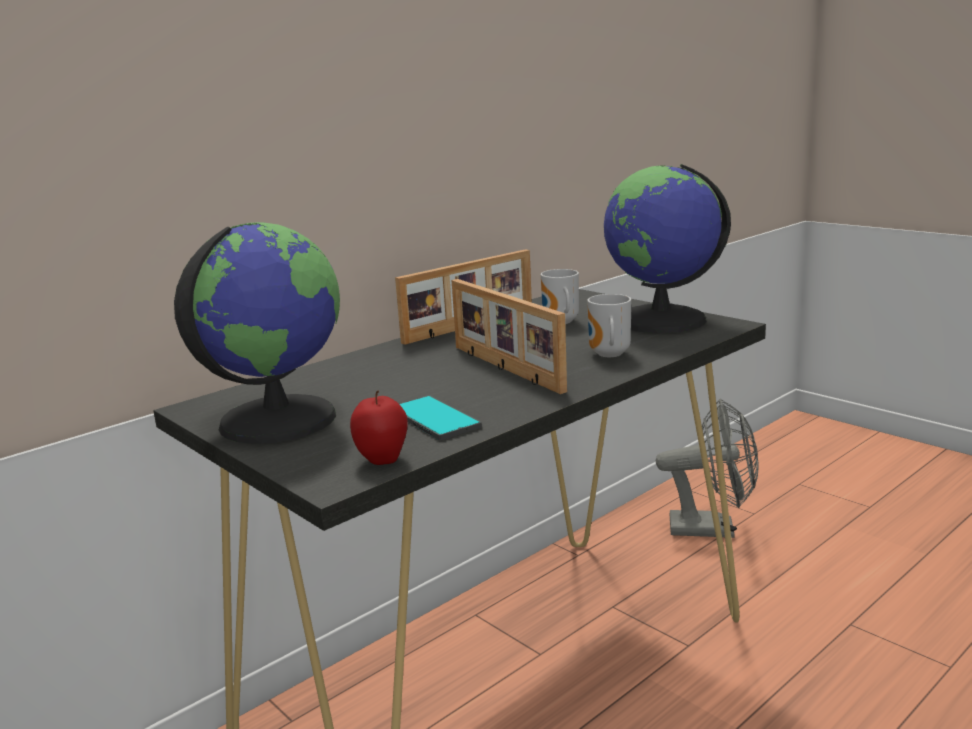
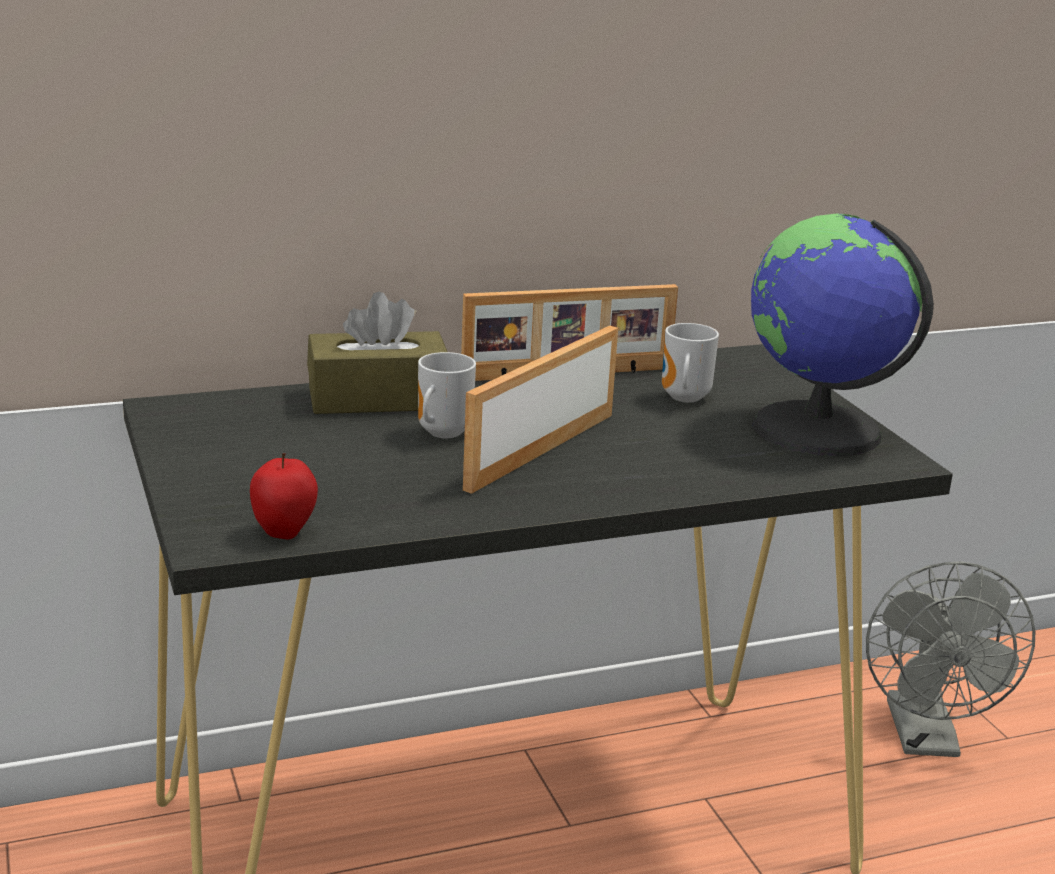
camera: 20 degrees right, 5 degrees up
globe [174,222,340,444] -> none
phone [399,395,482,440] -> none
picture frame [452,279,567,394] -> picture frame turned 45 degrees clockwise [463,326,618,494]
mug [587,294,631,357] -> mug moved to [418,352,476,438]
grey fan [656,398,759,538] -> grey fan turned 60 degrees clockwise [866,561,1035,757]
none -> brown tissue box [307,292,447,414]

